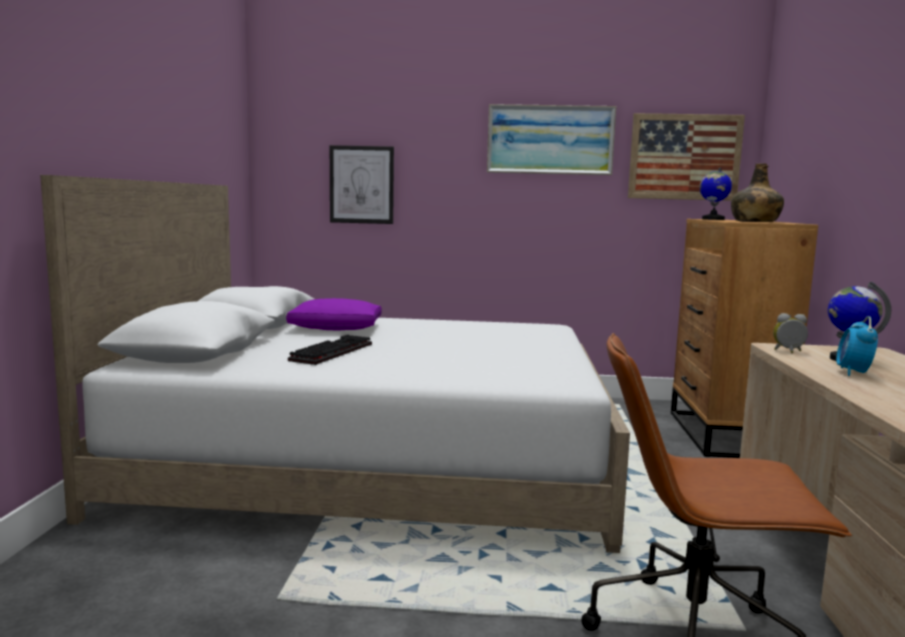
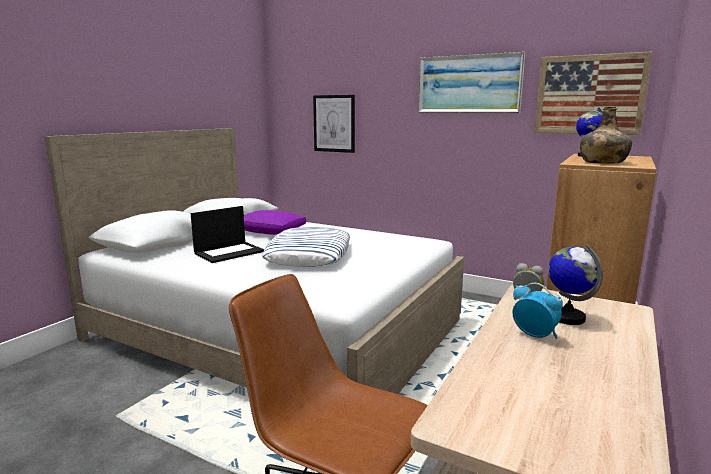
camera: 25 degrees right, 5 degrees up
keyboard [288,334,372,365] -> laptop [191,206,264,263]
alarm clock [836,316,878,376] -> alarm clock turned 90 degrees clockwise [512,283,563,339]
none -> pillow [262,227,350,267]

